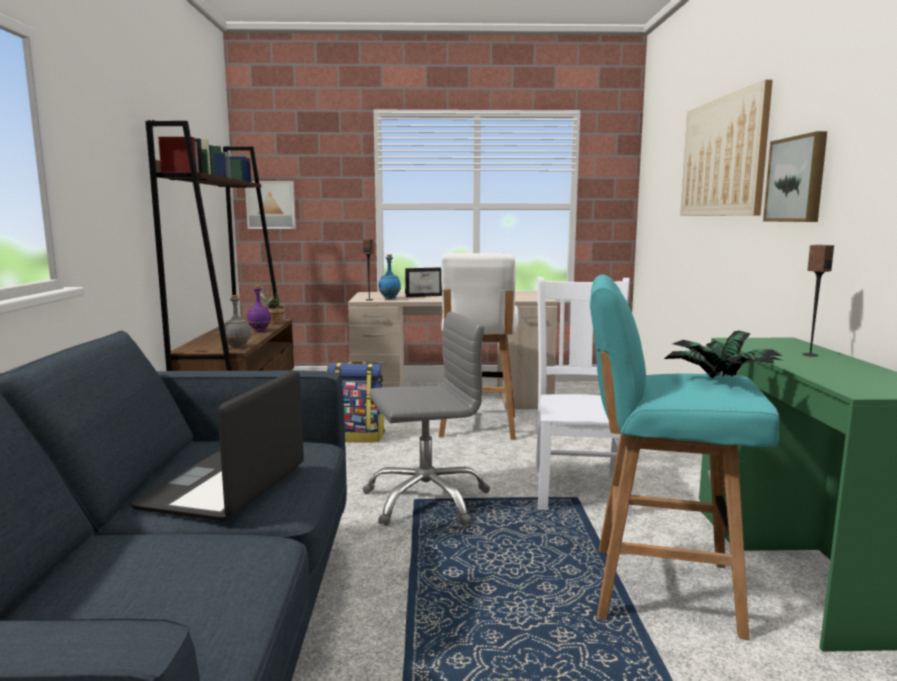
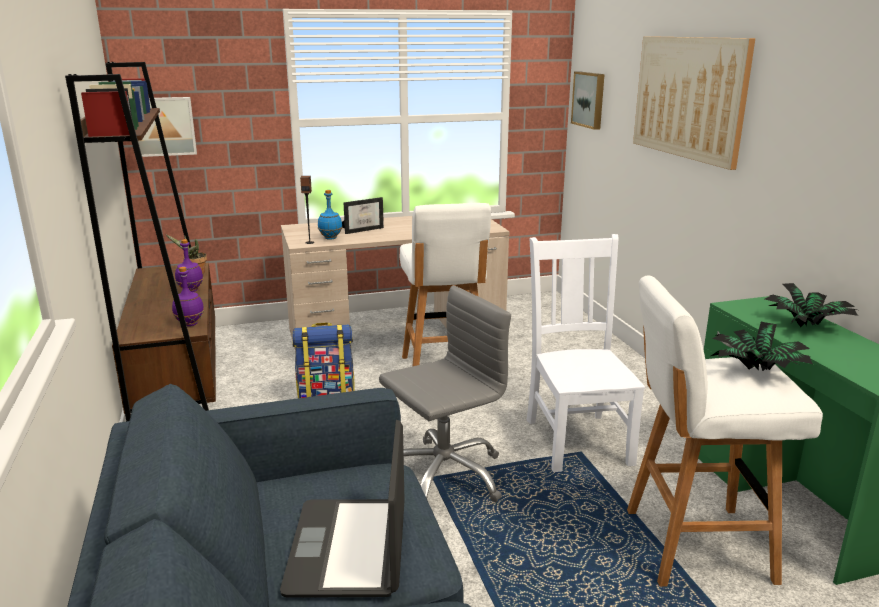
camera: 15 degrees left, 10 degrees up
grey bottle [224,295,251,348] -> purple bottle [172,267,204,326]
turquoise stool [590,275,779,640] -> white stool [627,275,823,587]
picture [763,131,827,222] -> picture moved to [571,71,605,130]
speaker [802,245,834,357] -> potted plant [765,283,858,327]

